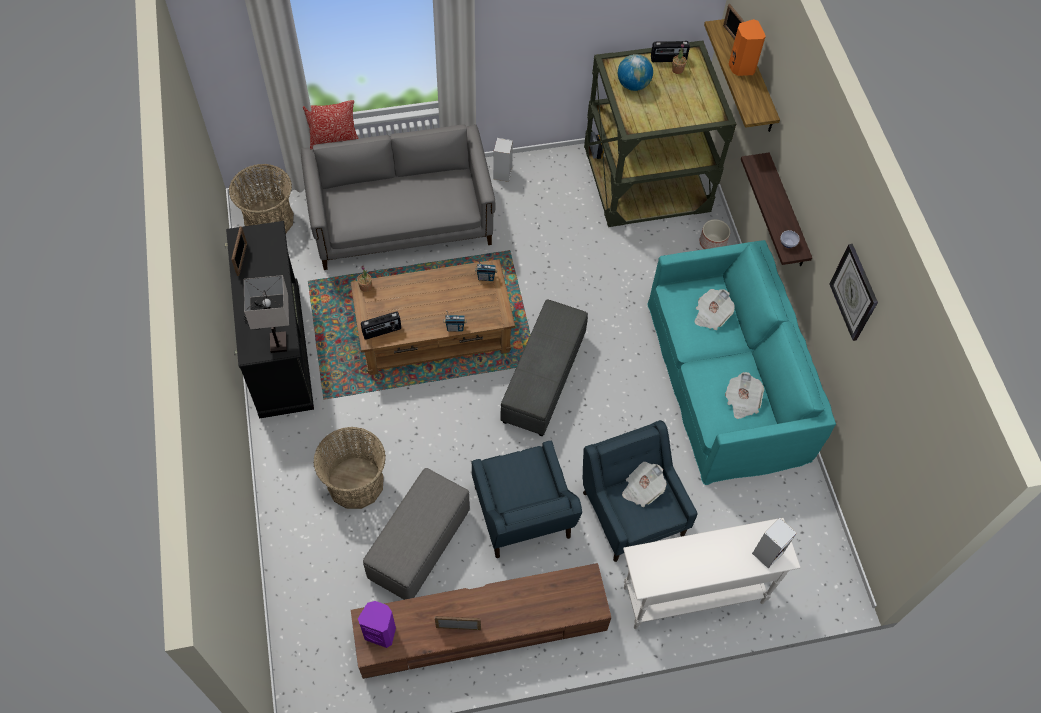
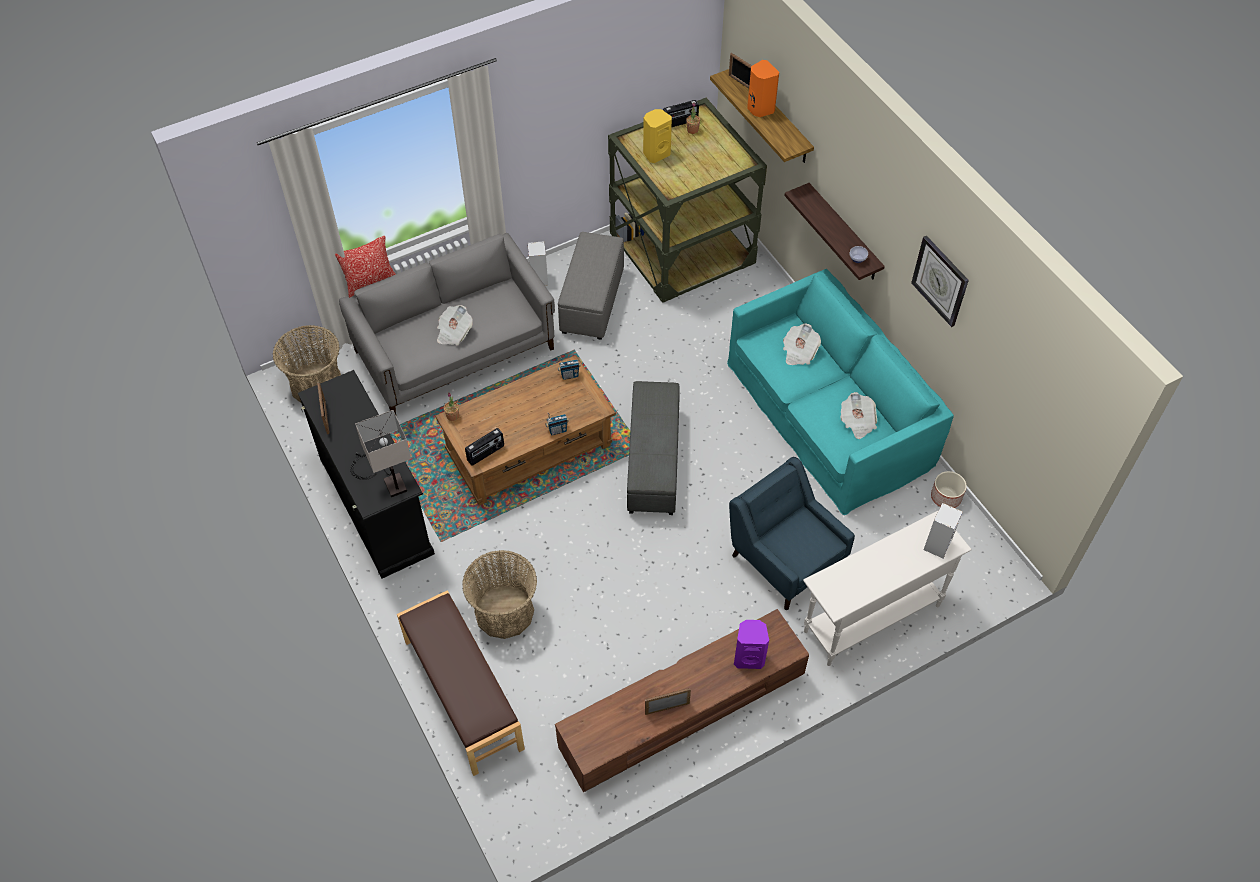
camera: 15 degrees left, 5 degrees down
purple speaker [358,601,396,648] -> purple speaker moved to [734,620,769,669]
grey ottoman [363,468,470,600] -> grey ottoman moved to [558,232,624,340]
blue armchair [472,441,582,558] -> none
globe [618,54,653,91] -> yellow speaker [643,109,672,163]
newspaper [622,462,666,507] -> newspaper moved to [437,305,473,346]
planter [700,219,730,249] -> planter moved to [931,471,967,508]
none -> brown bench [397,590,525,776]

